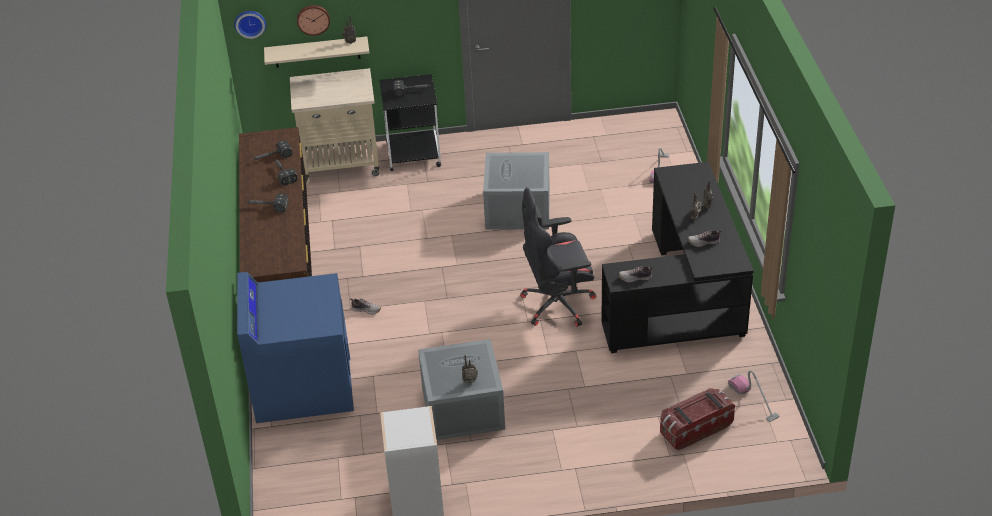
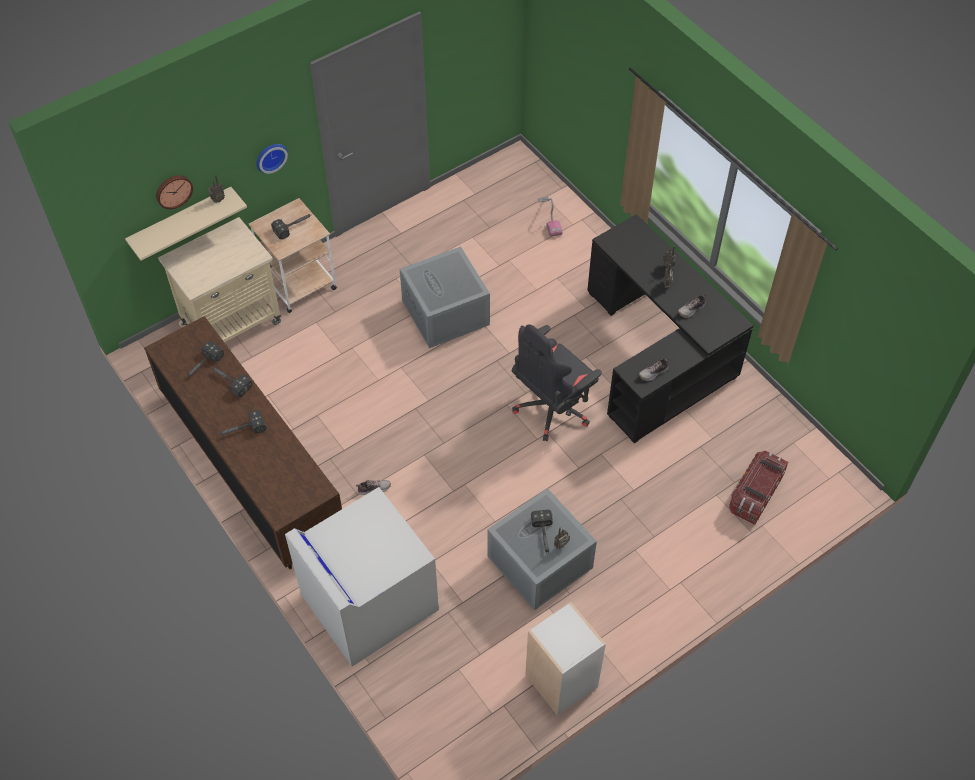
camera: 30 degrees left, 15 degrees up
wall clock [234,11,266,39] -> wall clock moved to [256,144,288,174]
blue washing machine [237,272,354,423] -> white washing machine [285,487,439,667]
black cart [379,74,441,171] -> beige cart [249,198,337,313]
vacuum cleaner [728,370,780,422] -> none
none -> hammer [531,510,553,554]

